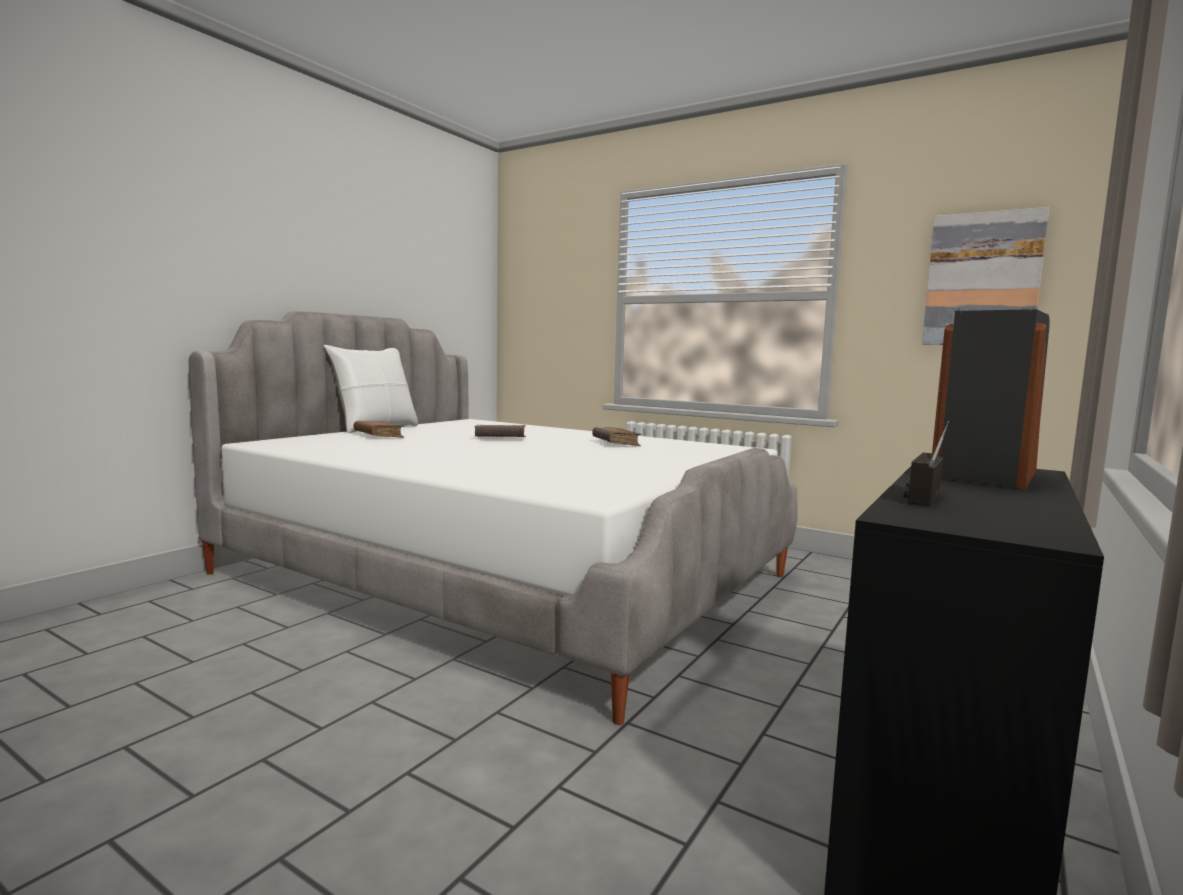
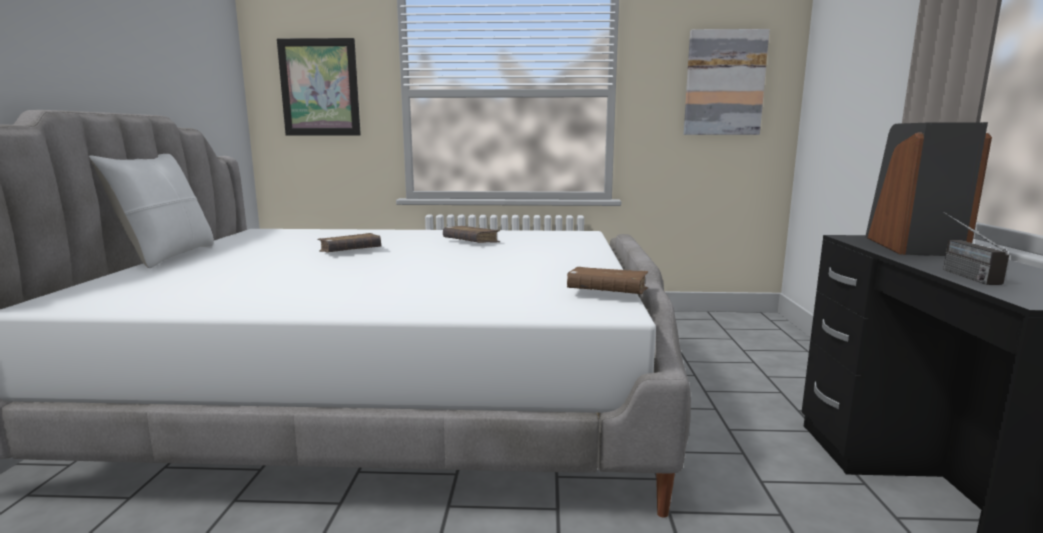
camera: 30 degrees left, 5 degrees up
brown book [354,421,404,438] -> brown book moved to [567,267,648,294]
none -> picture [277,38,361,136]

